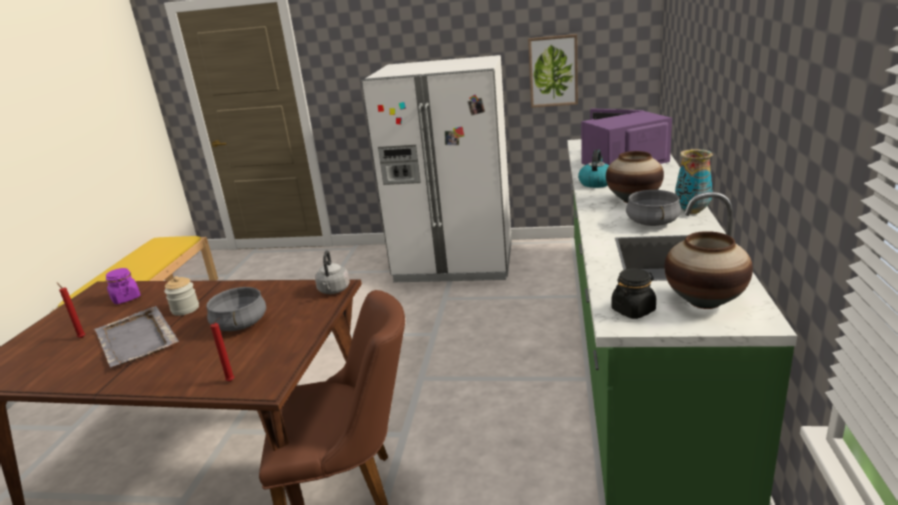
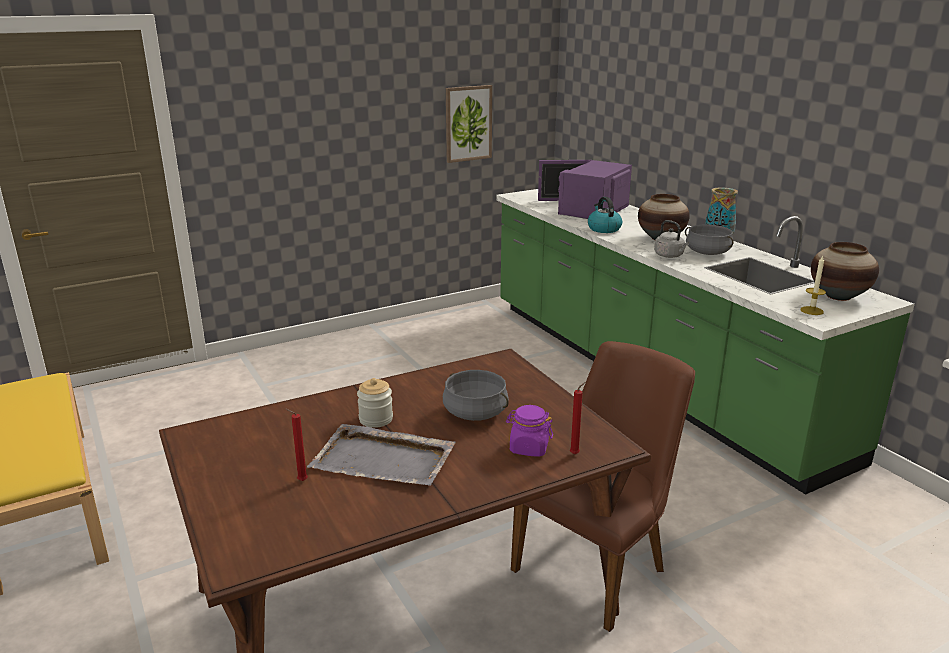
camera: 40 degrees left, 0 degrees up
purple jar [106,268,141,304] -> purple jar moved to [506,405,553,457]
grey kettle [315,250,350,294] -> grey kettle moved to [654,220,689,258]
white fridge [361,55,512,282] -> none
black jar [612,268,656,319] -> candle [800,256,826,315]

